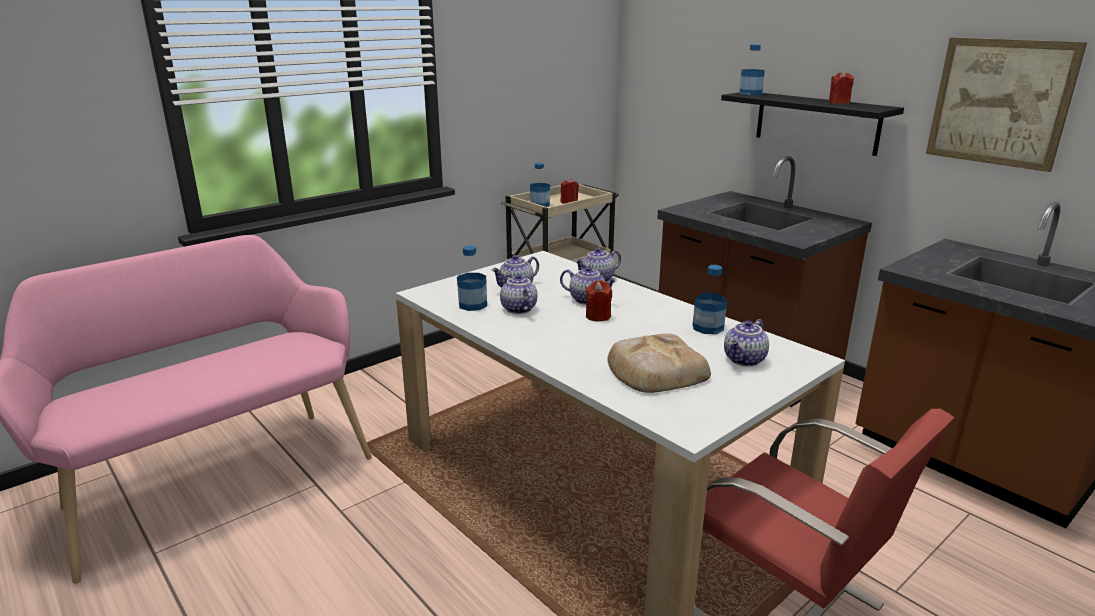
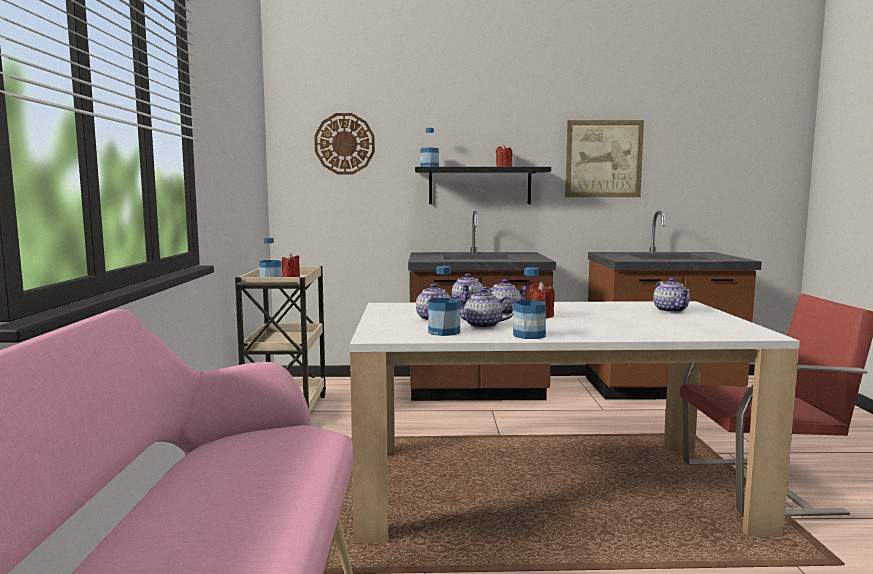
camera: 50 degrees left, 15 degrees down
bread [608,333,711,393] -> none
bottle [693,265,727,334] -> bottle moved to [513,267,546,339]
none -> wall clock [314,113,375,174]

